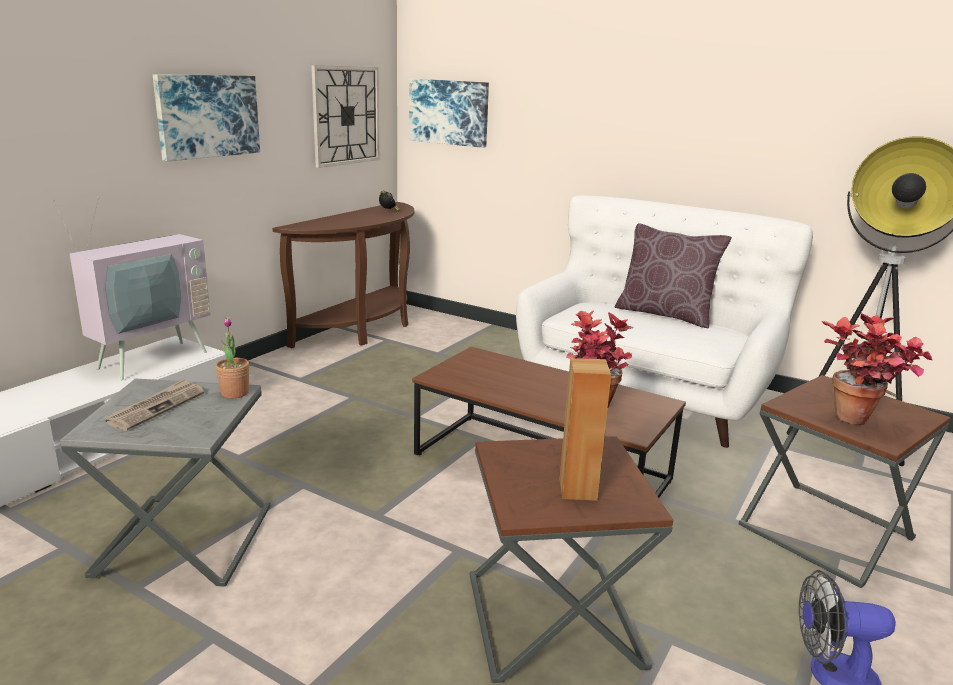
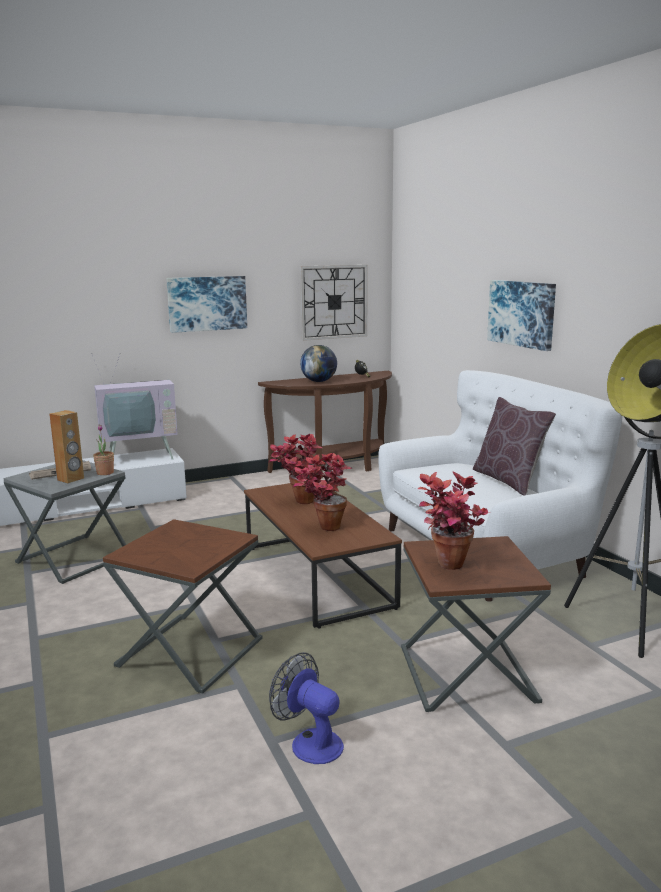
camera: 35 degrees right, 5 degrees down
picture [409,79,489,148] -> picture moved to [487,280,556,351]
brown speaker [560,358,611,501] -> brown speaker moved to [49,410,84,483]
none -> potted plant [269,434,322,504]
none -> globe [300,345,337,382]

